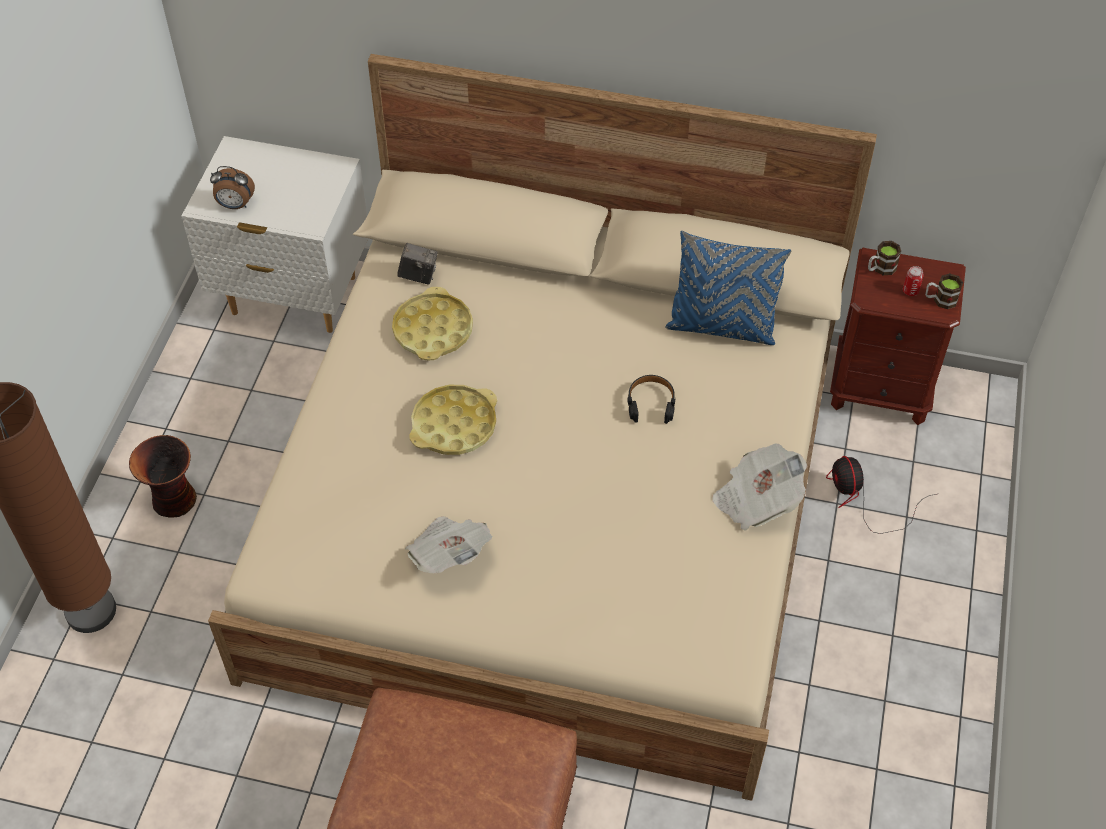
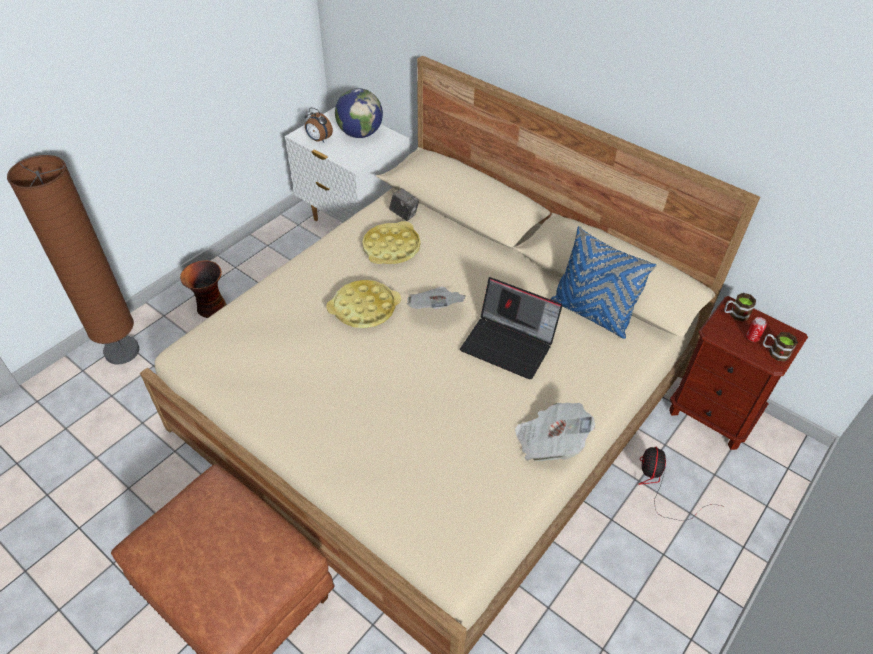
camera: 25 degrees right, 5 degrees down
newspaper [405,516,492,573] -> newspaper moved to [407,287,466,309]
black headphones [627,375,676,424] -> laptop [460,277,563,380]
none -> globe [335,88,383,138]

